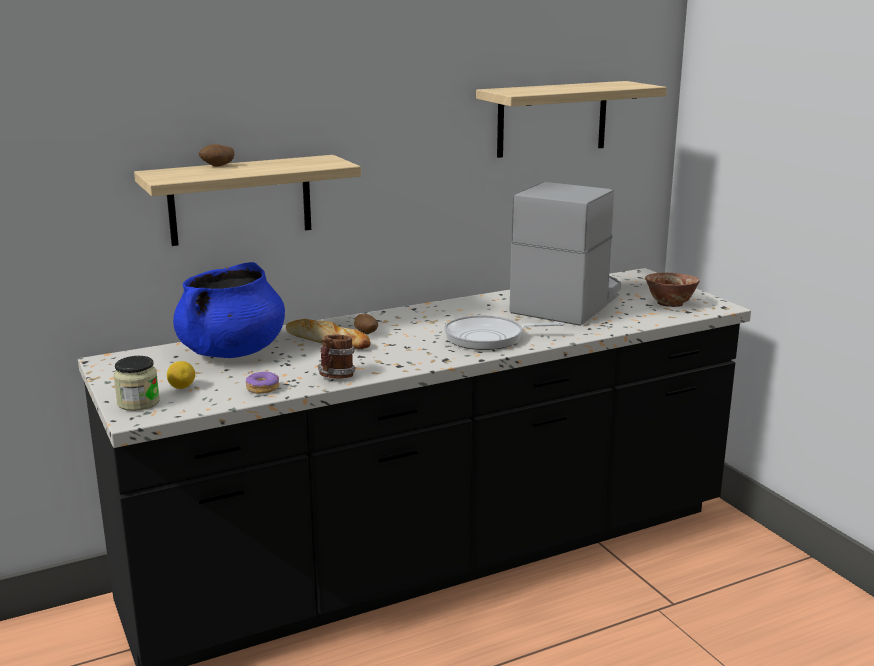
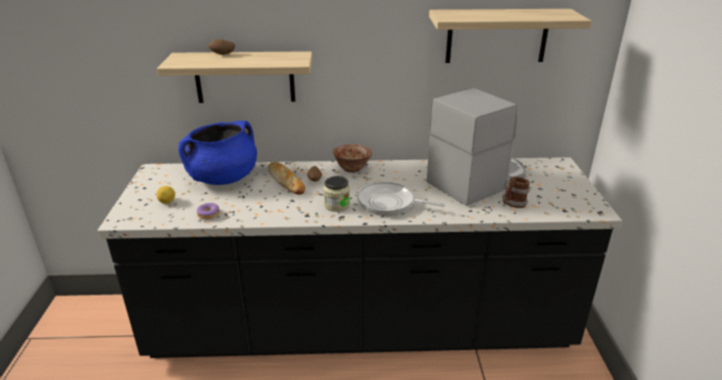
camera: 25 degrees right, 10 degrees up
jar [114,356,160,411] -> jar moved to [323,176,350,212]
mug [317,335,356,378] -> mug moved to [502,177,530,208]
bowl [645,272,700,307] -> bowl moved to [333,144,372,173]

